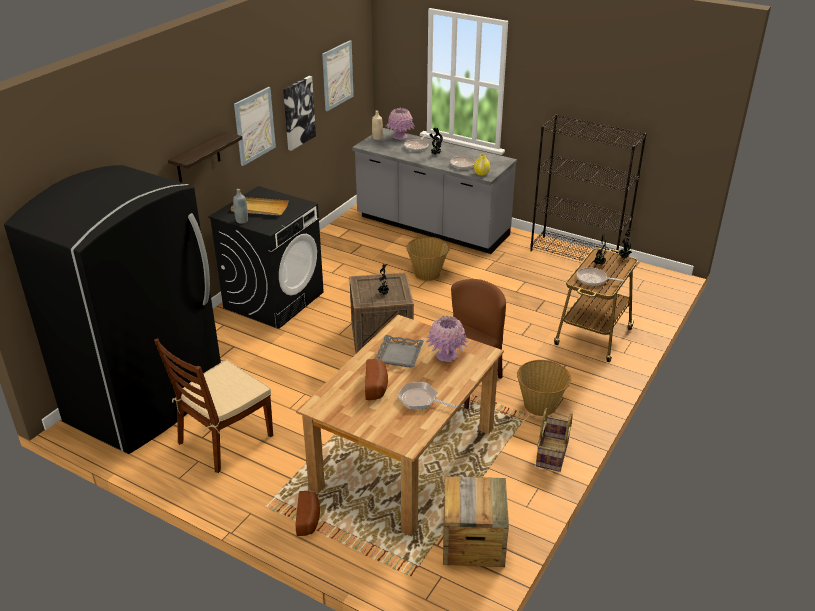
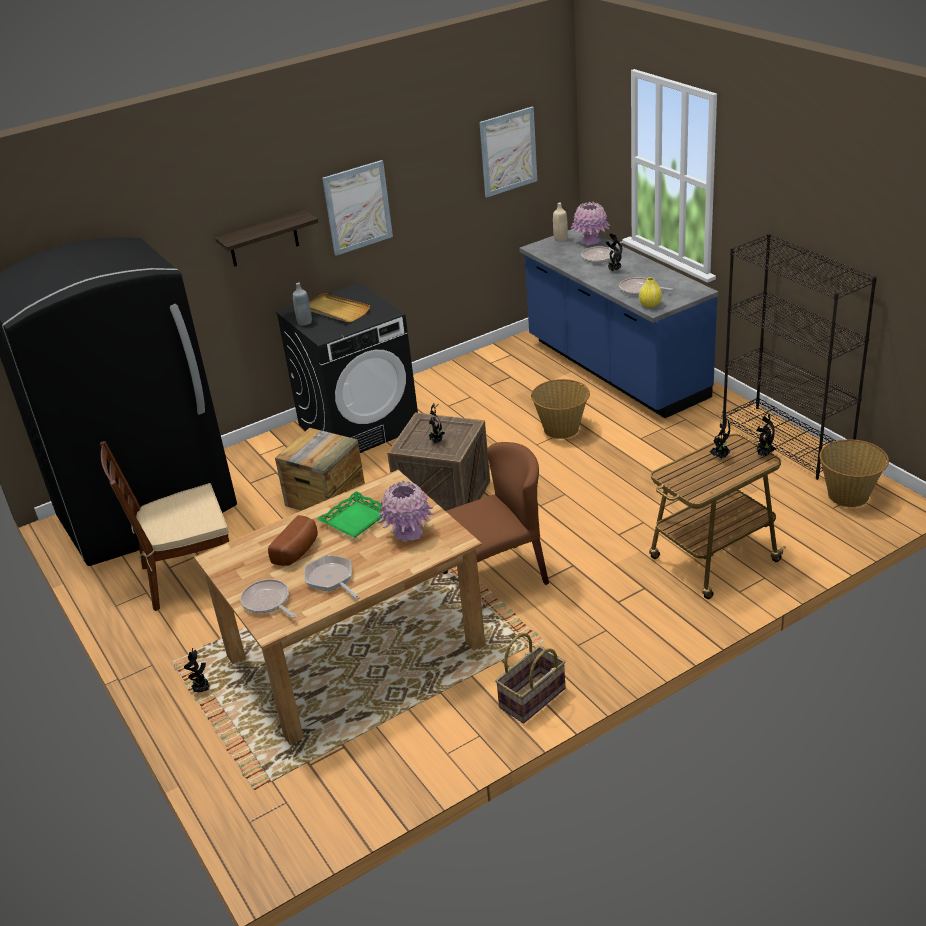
camera: 30 degrees right, 0 degrees up
picture [283,76,316,151] -> none
bread [296,491,320,536] -> potted plant [184,648,209,692]
grey counter [352,128,517,254] -> blue counter [519,229,718,418]
grey tray [375,335,424,368] -> green tray [317,491,383,538]
crate [443,476,509,567] -> crate moved to [275,428,365,511]
basket [517,360,571,416] -> basket moved to [819,439,889,507]
frying pan [576,267,624,286] -> frying pan moved to [240,579,296,618]

